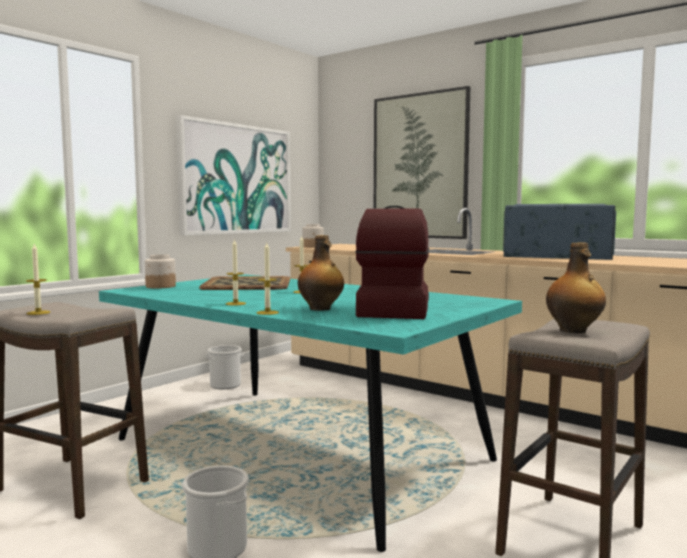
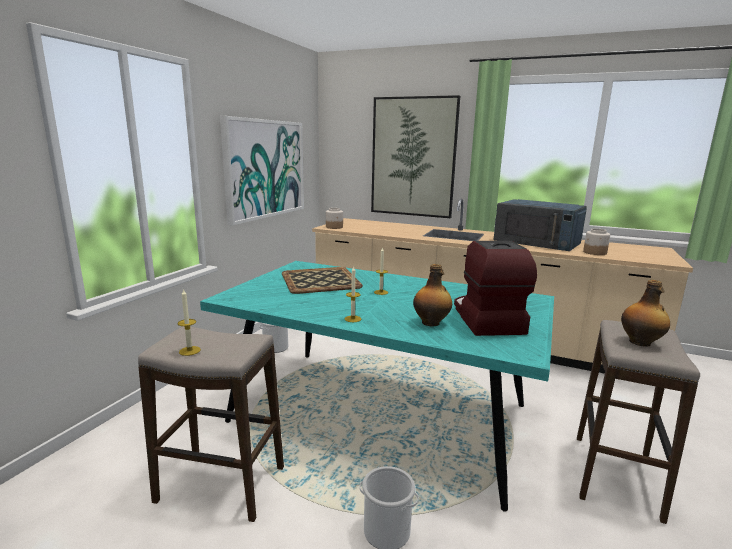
camera: 15 degrees left, 10 degrees up
jar [145,254,176,289] -> jar moved to [583,229,610,255]
candle [257,243,279,315] -> none
blue microwave [503,204,616,260] -> blue microwave turned 150 degrees counterclockwise [494,199,587,251]

